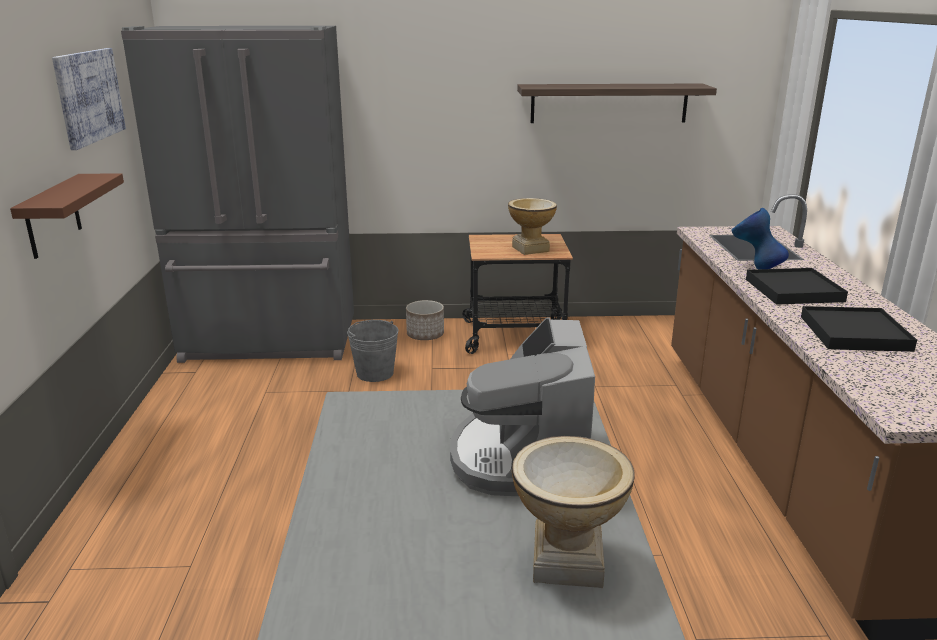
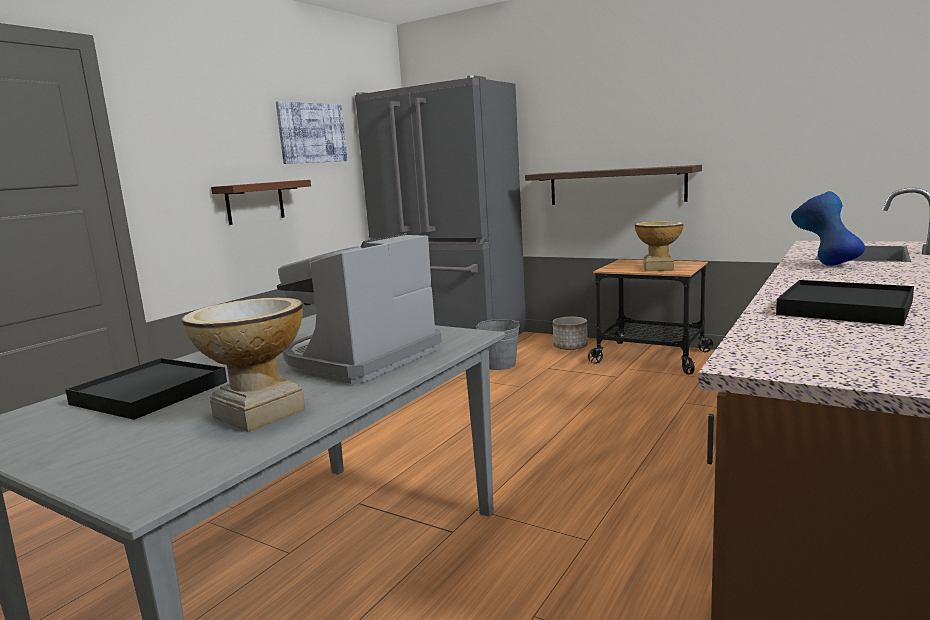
camera: 35 degrees right, 10 degrees down
shelf [517,84,717,123] -> shelf moved to [525,165,702,205]
black tray [746,268,848,305] -> black tray moved to [65,358,227,420]

